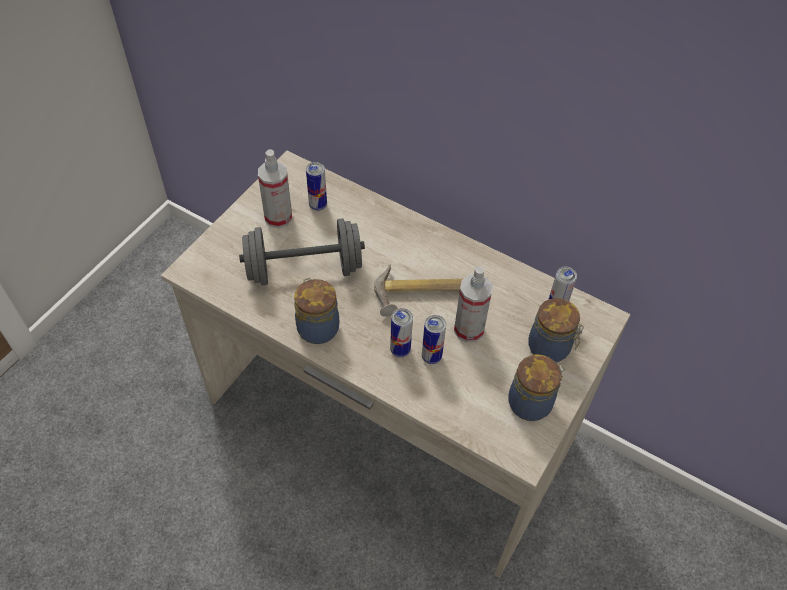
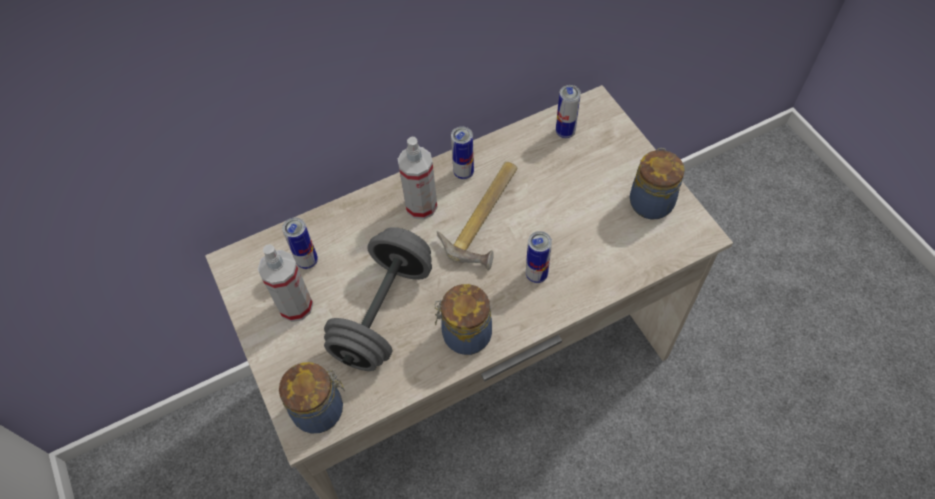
camera: 55 degrees left, 5 degrees up
can [422,315,446,364] -> can moved to [451,126,474,179]
spray bottle [454,266,493,342] -> spray bottle moved to [398,137,438,219]
jar [528,298,584,362] -> jar moved to [279,362,345,433]

